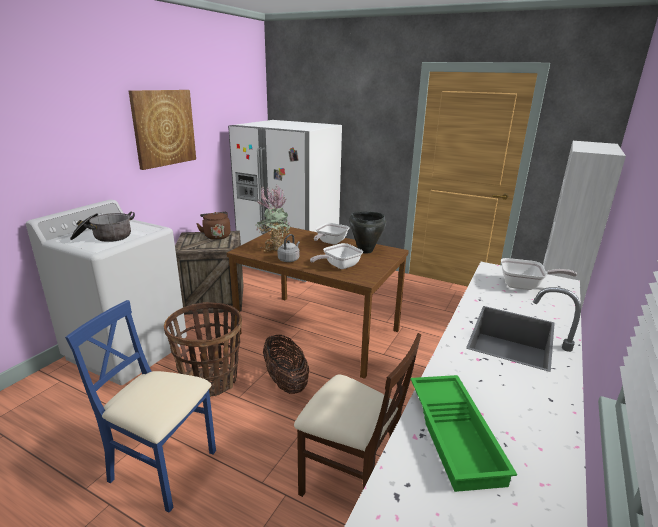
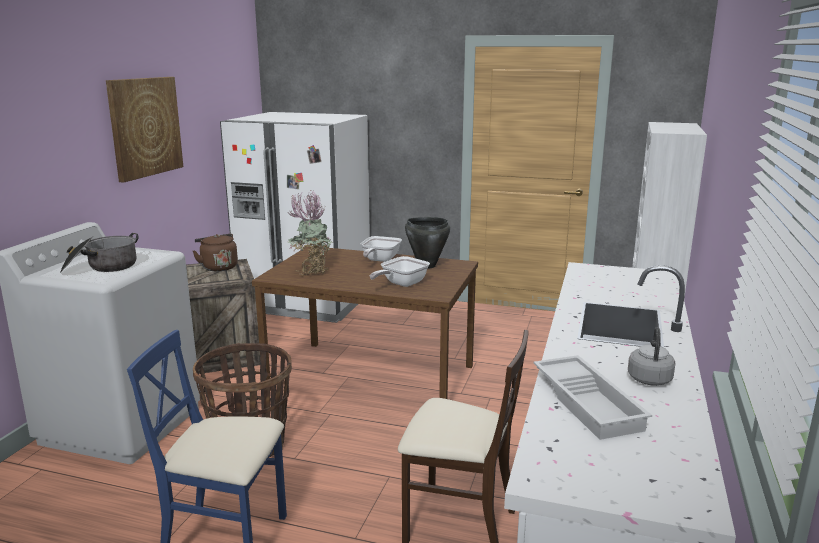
camera: 10 degrees left, 5 degrees down
basket [263,335,309,394] -> none
grey kettle [278,234,300,262] -> grey kettle moved to [628,327,675,386]
green tray [411,375,517,492] -> white tray [533,355,652,440]
frying pan [501,258,577,290] -> none

